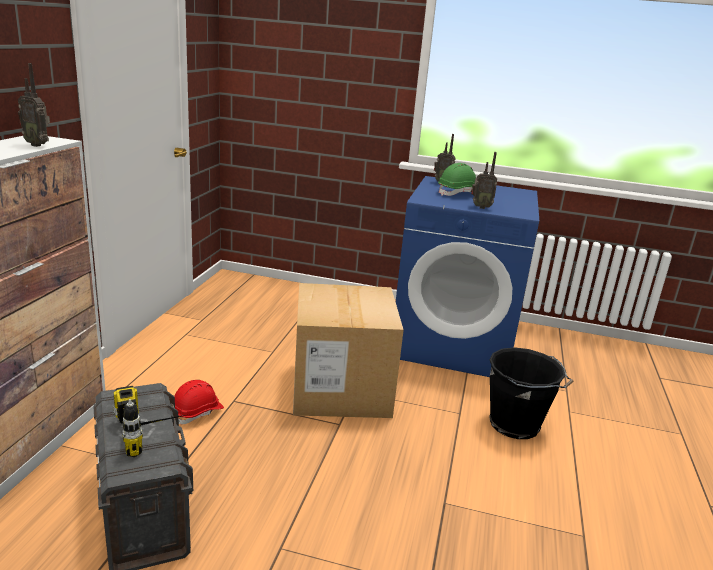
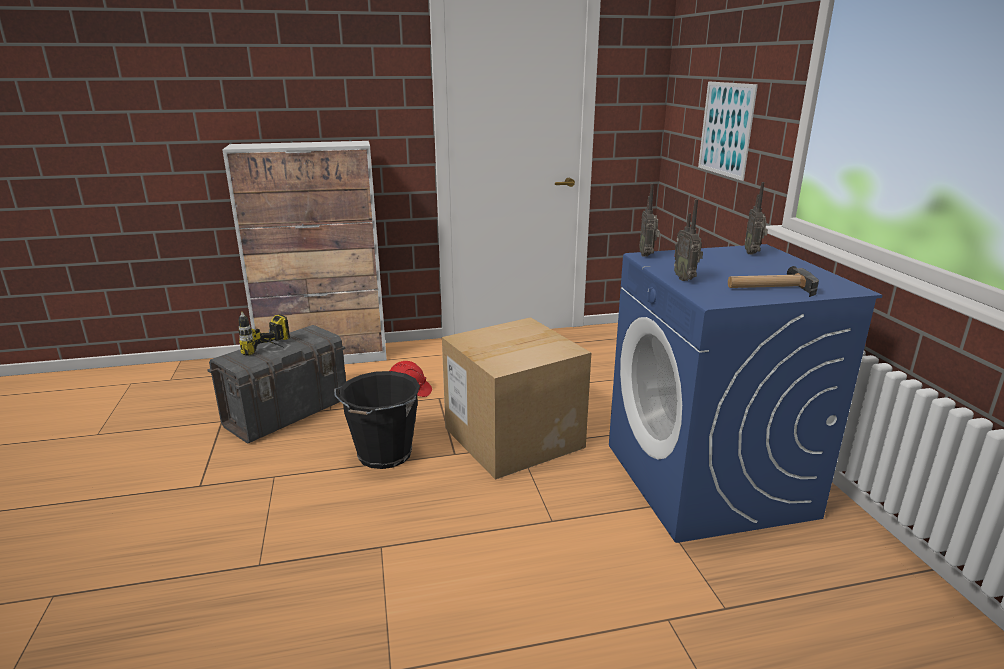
camera: 65 degrees right, 0 degrees up
radio [18,63,50,147] -> radio moved to [639,183,660,257]
green hard hat [438,163,476,196] -> none
black bucket [490,347,573,439] -> black bucket moved to [334,371,420,469]
none -> picture [698,81,758,181]
none -> hammer [728,266,819,297]

